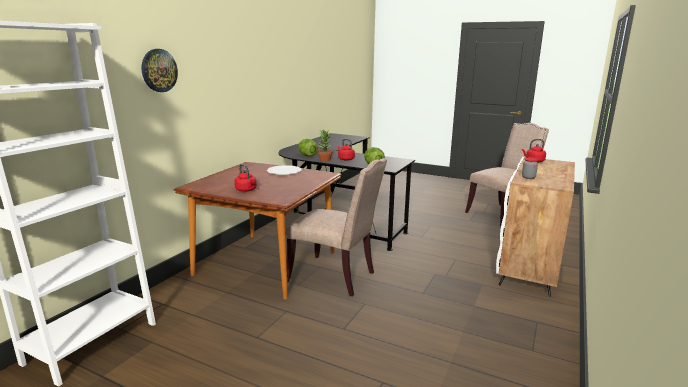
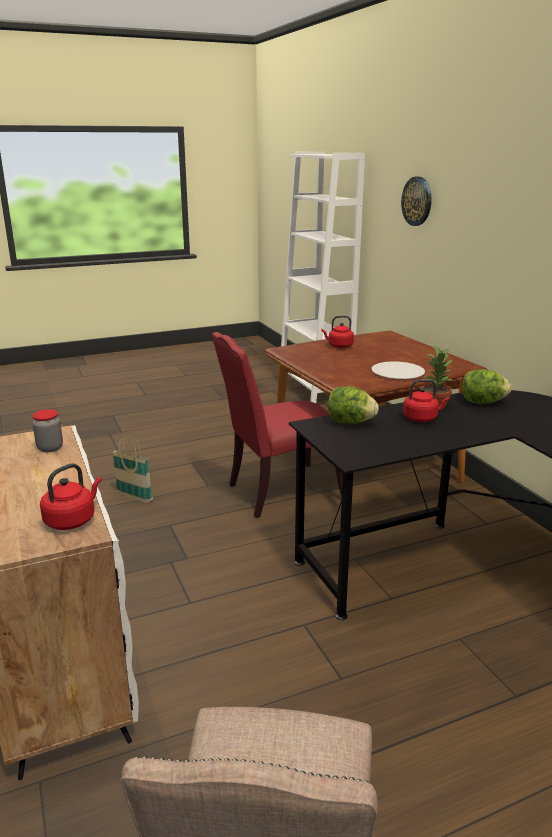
camera: 130 degrees right, 5 degrees up
beige chair [285,158,387,296] -> red chair [212,332,343,518]
none -> basket [112,436,153,503]

